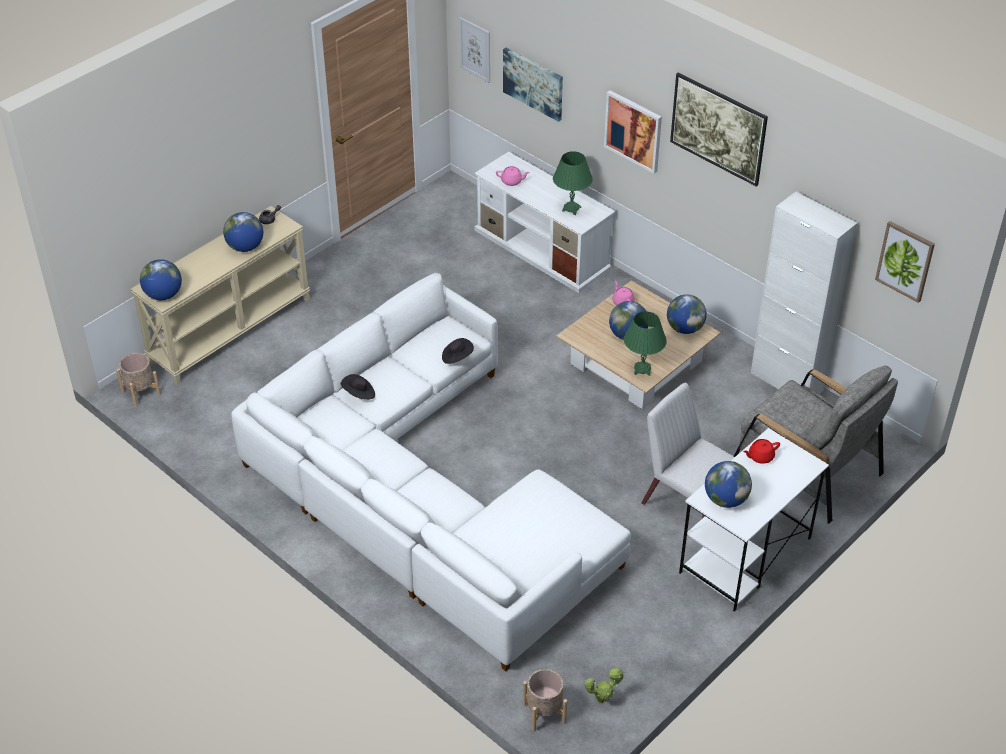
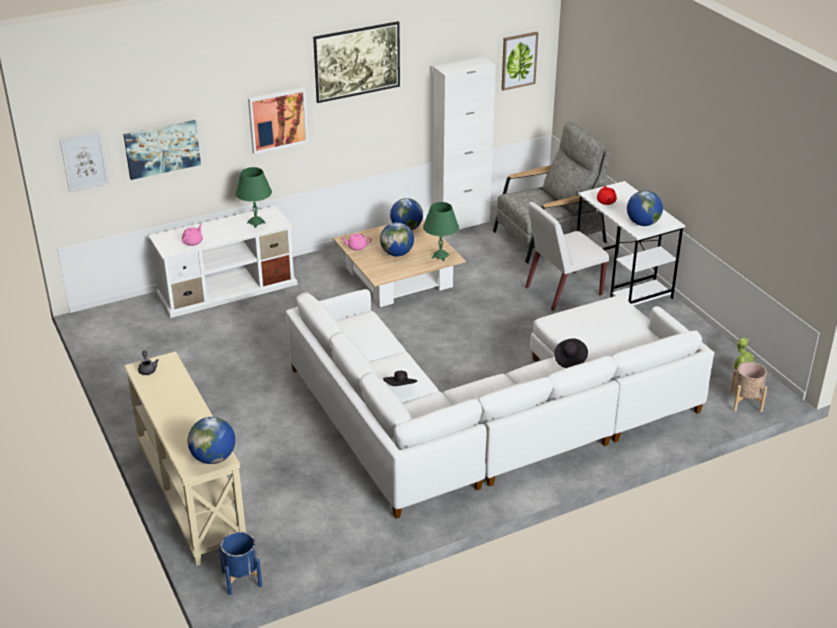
camera: 70 degrees left, 10 degrees down
beige planter [116,353,161,407] -> blue planter [219,532,262,595]
globe [223,212,263,252] -> none
black hat [442,338,474,364] -> black hat moved to [555,338,588,368]

